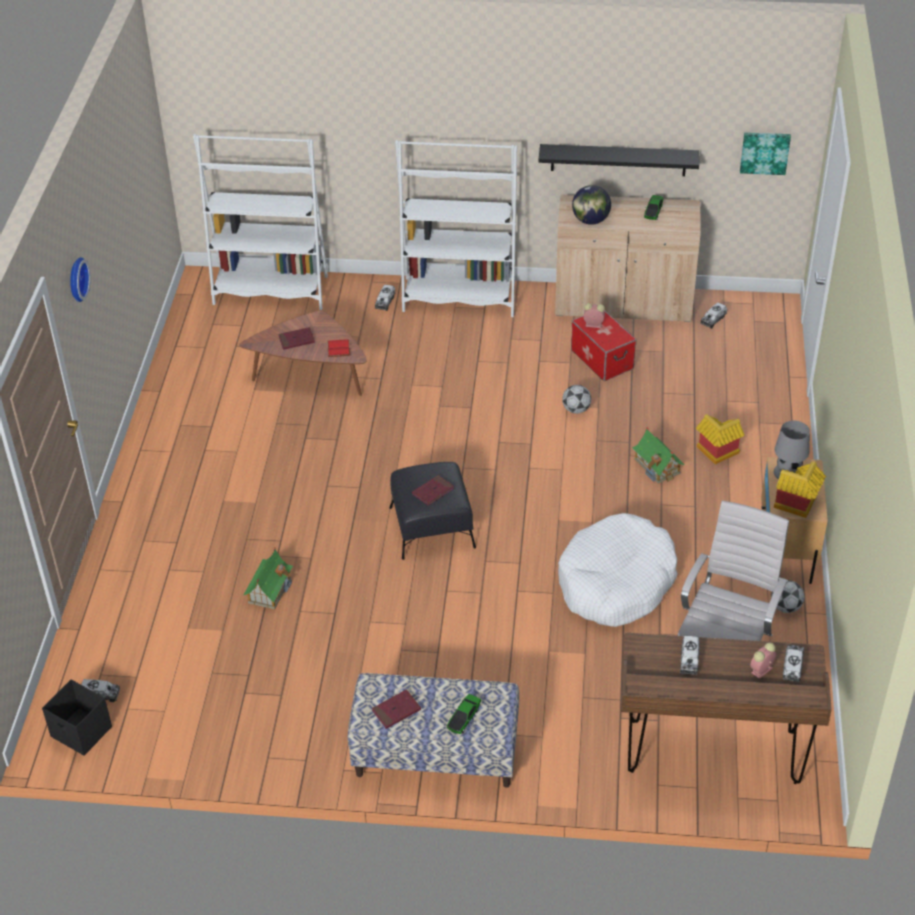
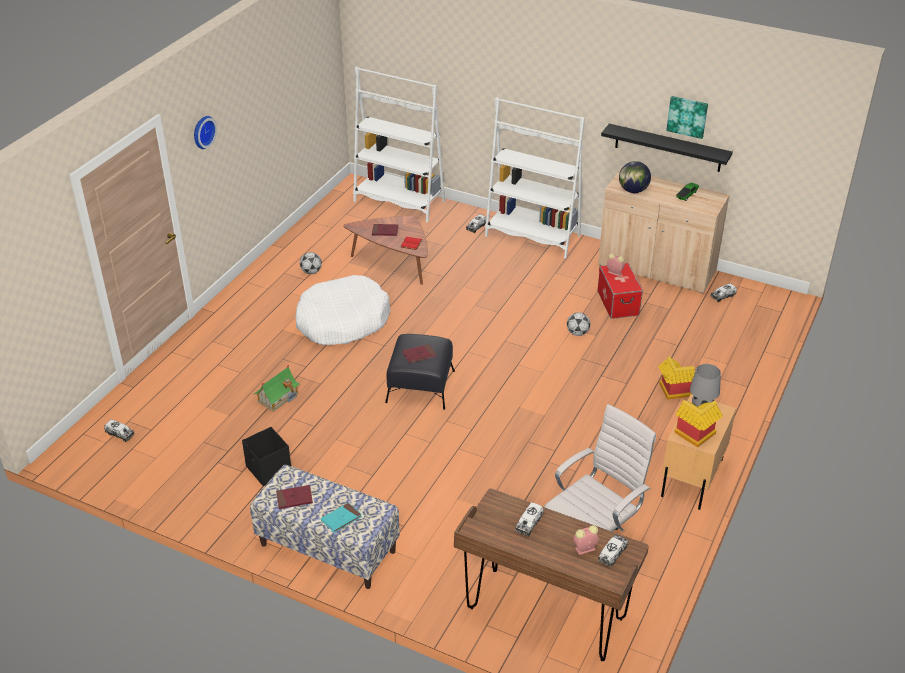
camera: 20 degrees right, 5 degrees down
black storage box [42,679,112,755] -> black storage box moved to [242,427,291,486]
toy car [447,694,481,734] -> turquoise book [321,503,362,533]
white dog bed [558,513,678,627] -> white dog bed moved to [295,275,390,345]
toy house [632,427,685,484] -> none
picture [740,132,791,175] -> picture moved to [666,96,708,139]
football [771,580,804,613] -> football moved to [300,252,322,274]

